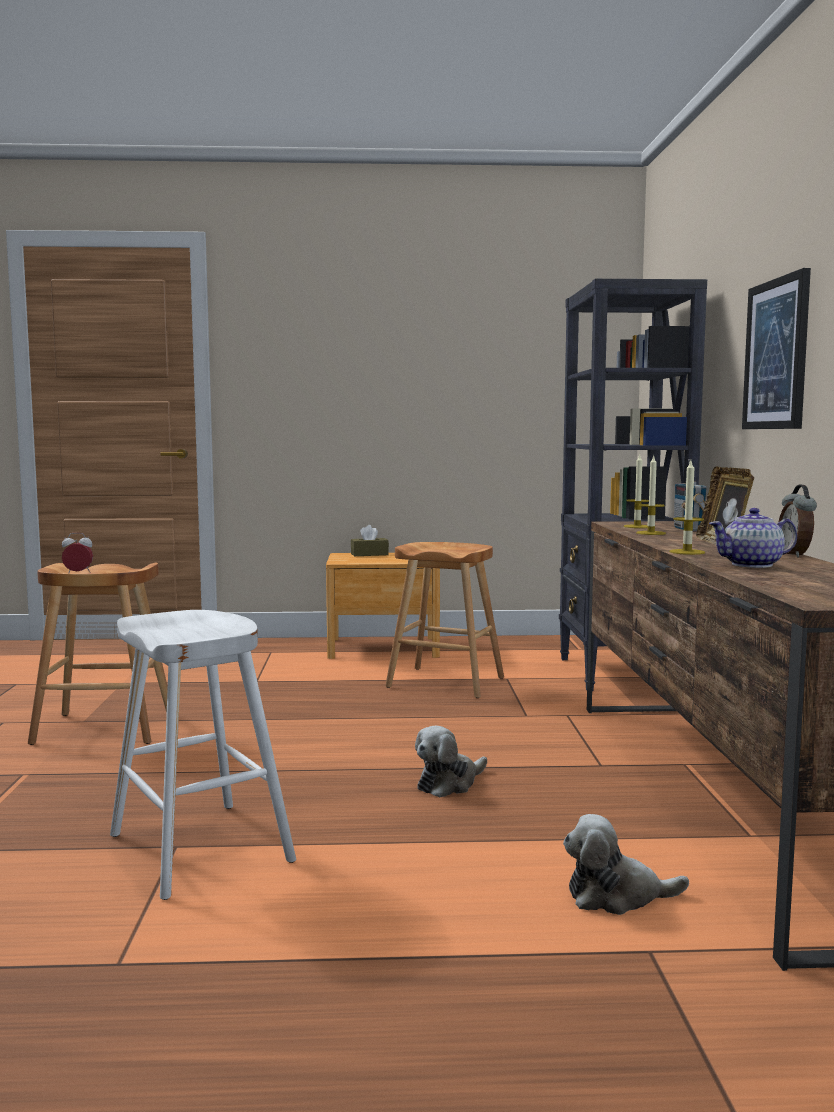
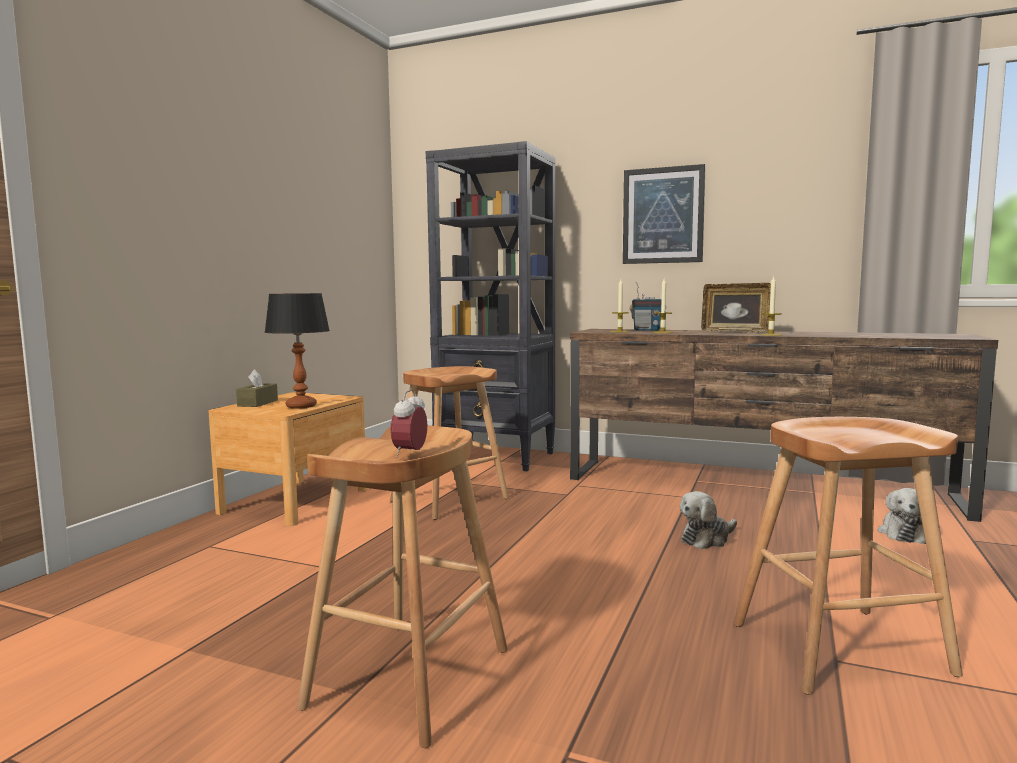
camera: 65 degrees left, 0 degrees up
white stool [110,610,296,900] -> brown stool [734,417,963,695]
plush toy [415,726,487,798] -> plush toy turned 75 degrees clockwise [680,491,737,549]
teapot [709,508,797,568] -> none
alarm clock [778,484,817,557] -> none
none -> table lamp [265,293,330,409]

